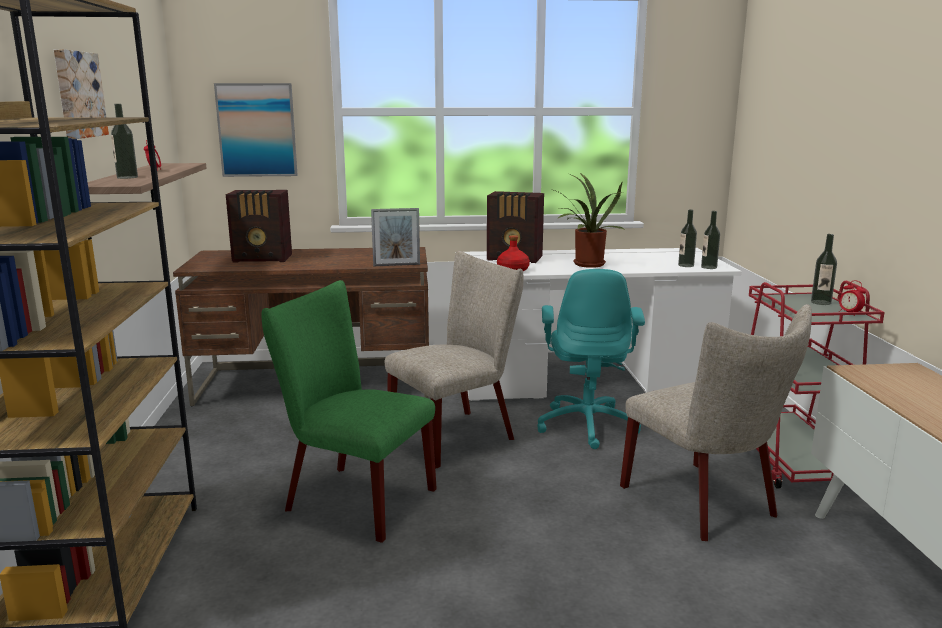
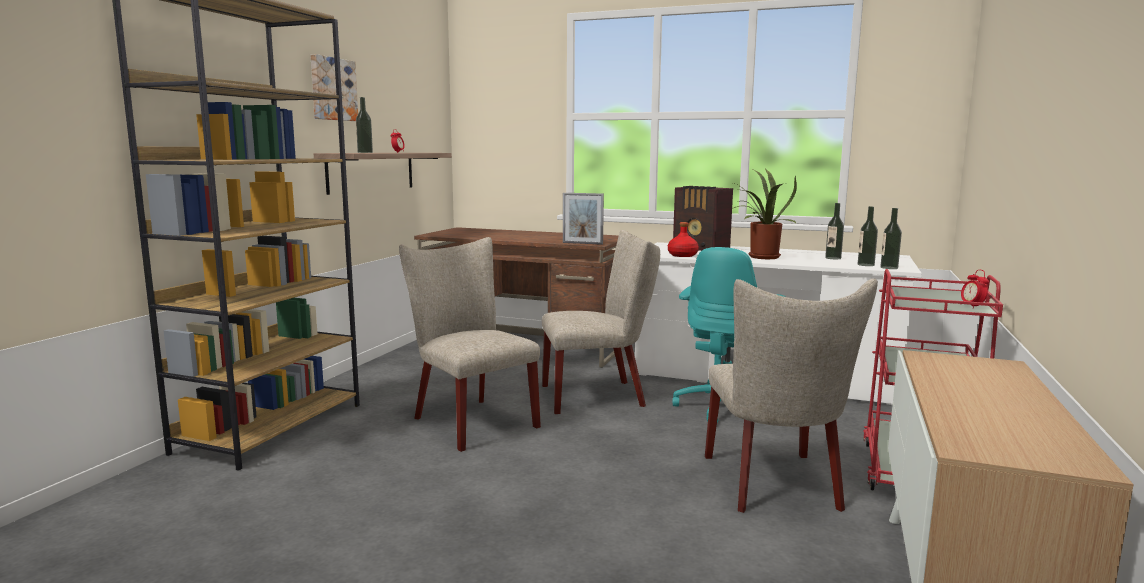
camera: 25 degrees right, 5 degrees down
picture [214,83,297,177] -> none
radio [226,190,292,262] -> none
green chair [261,280,437,543] -> beige chair [399,237,541,452]
bottle [811,234,837,305] -> bottle moved to [825,203,844,259]

